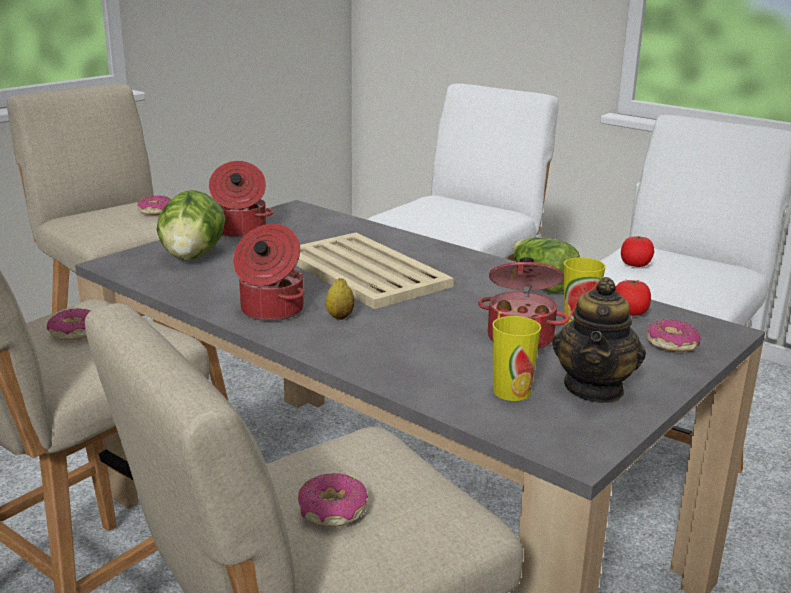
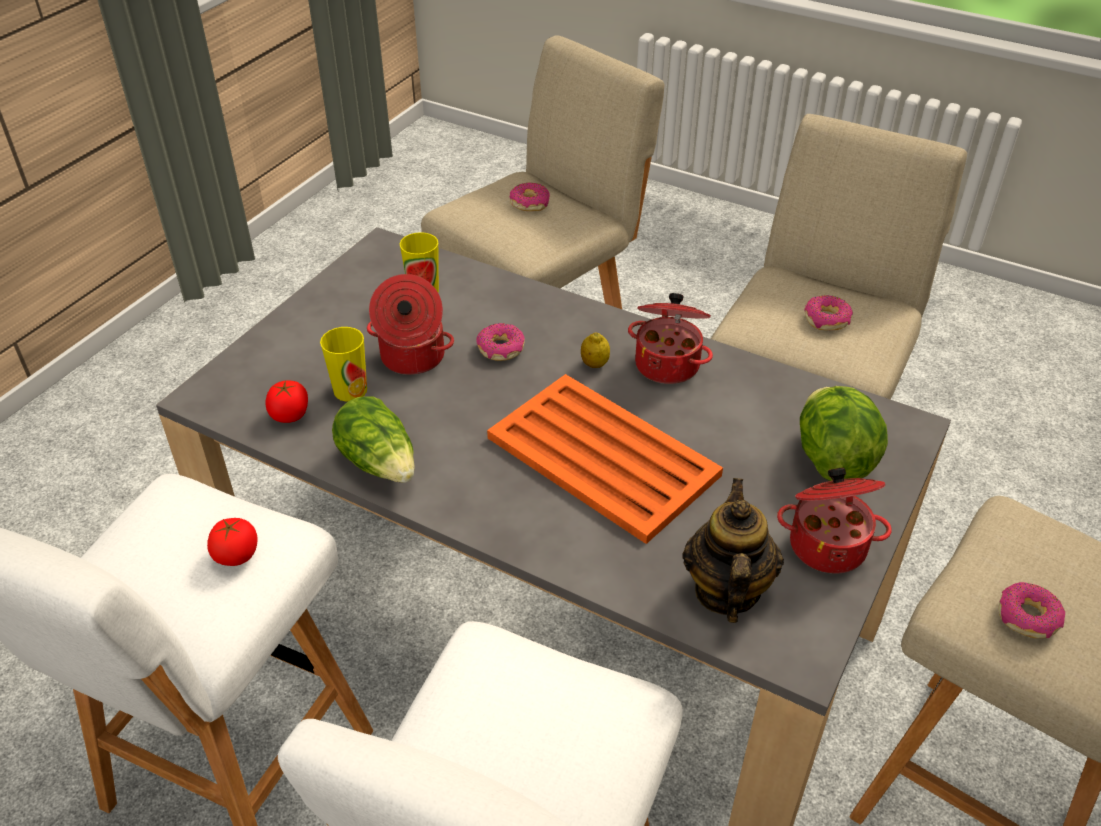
camera: 170 degrees right, 20 degrees up
beige tray [296,233,454,309] -> orange tray [487,374,723,544]
teapot [552,277,646,403] -> teapot moved to [683,478,784,623]
donut [647,319,701,352] -> donut moved to [476,323,525,361]

